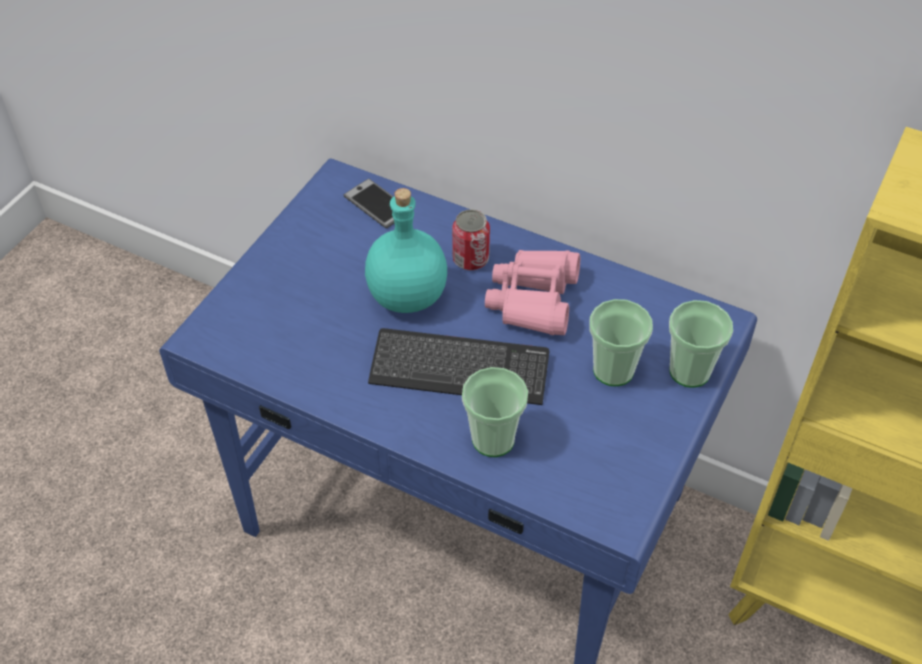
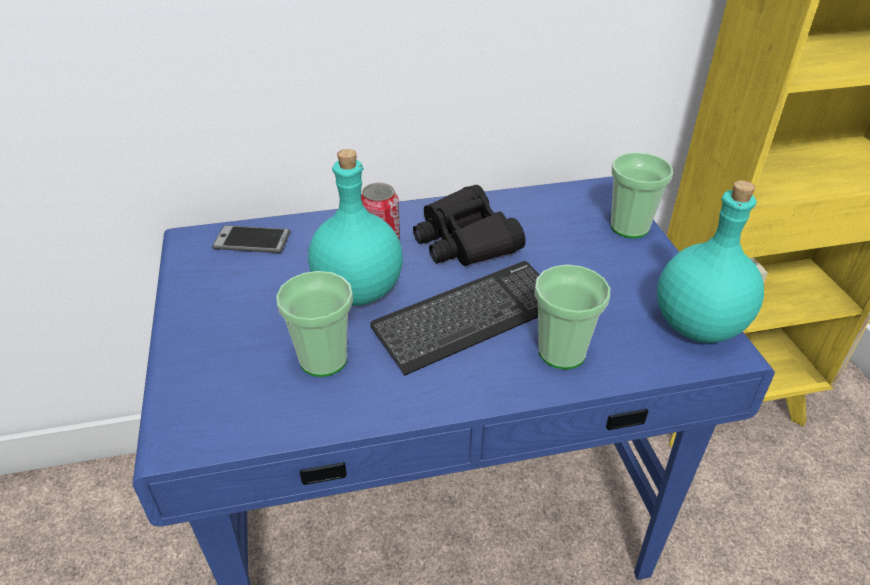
camera: 40 degrees left, 10 degrees down
pink binoculars [485,250,580,335] -> black binoculars [413,185,526,266]
cup [589,299,653,386] -> cup moved to [276,271,353,377]
none -> turquoise bottle [657,180,764,343]

